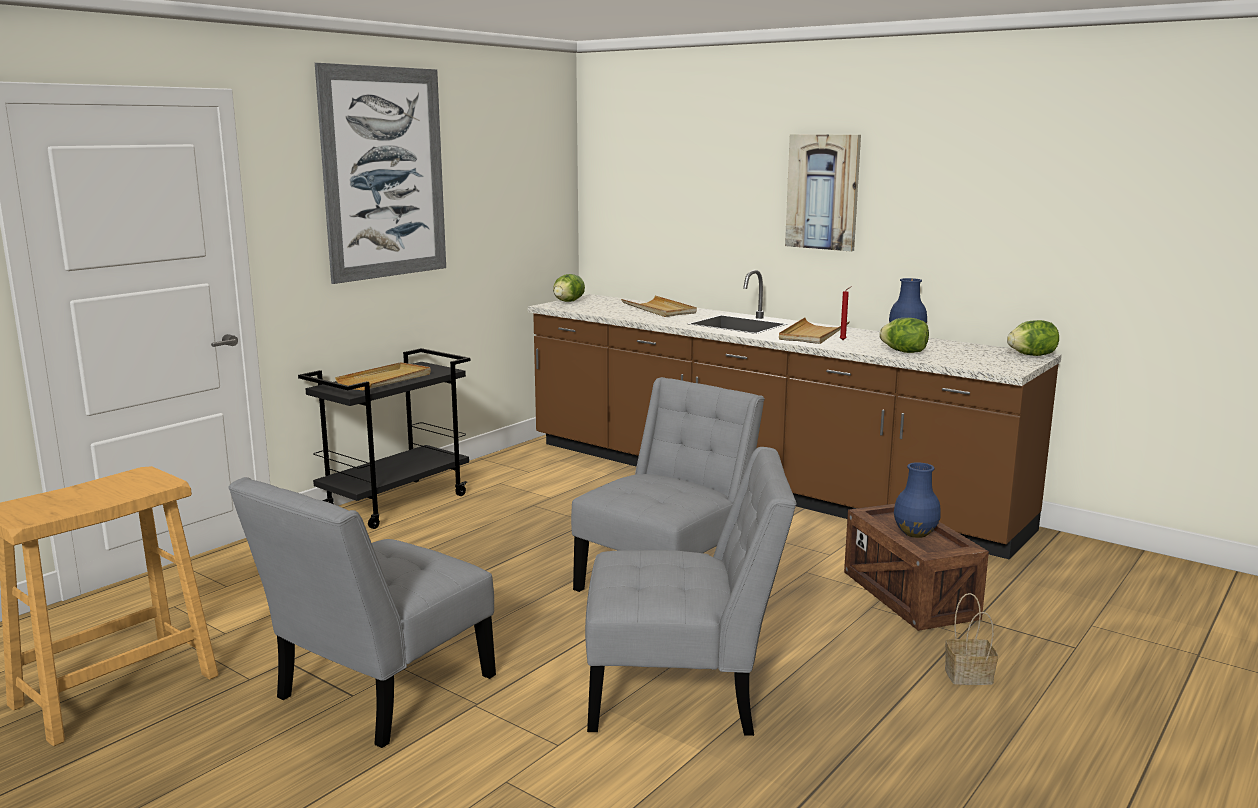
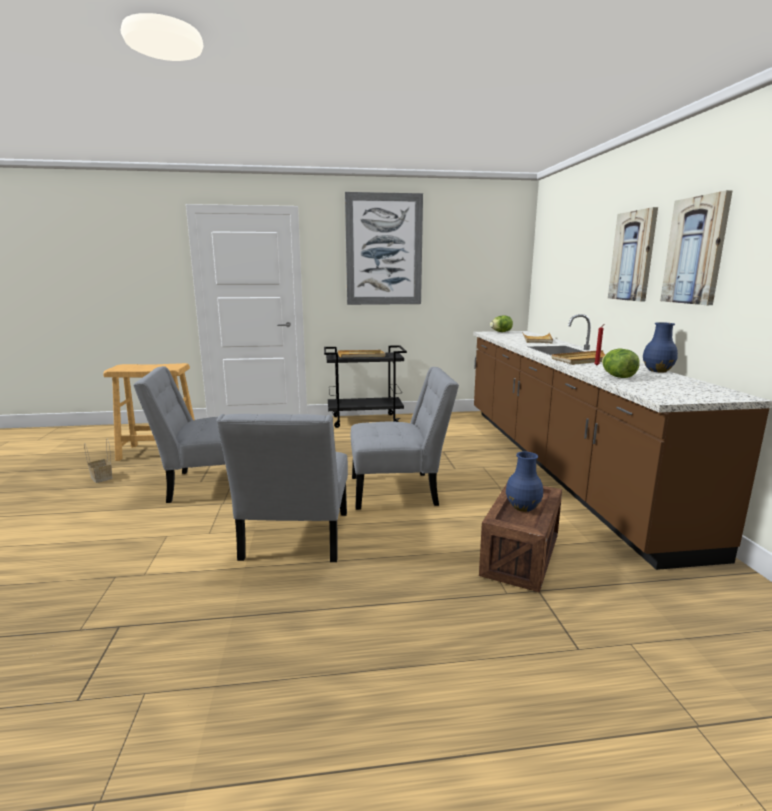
camera: 45 degrees right, 0 degrees up
grey chair [585,447,796,736] -> grey chair turned 45 degrees clockwise [216,414,348,562]
basket [945,593,998,685] -> basket moved to [84,439,113,483]
lettuce [1007,320,1059,356] -> none
none -> picture [660,190,733,305]

